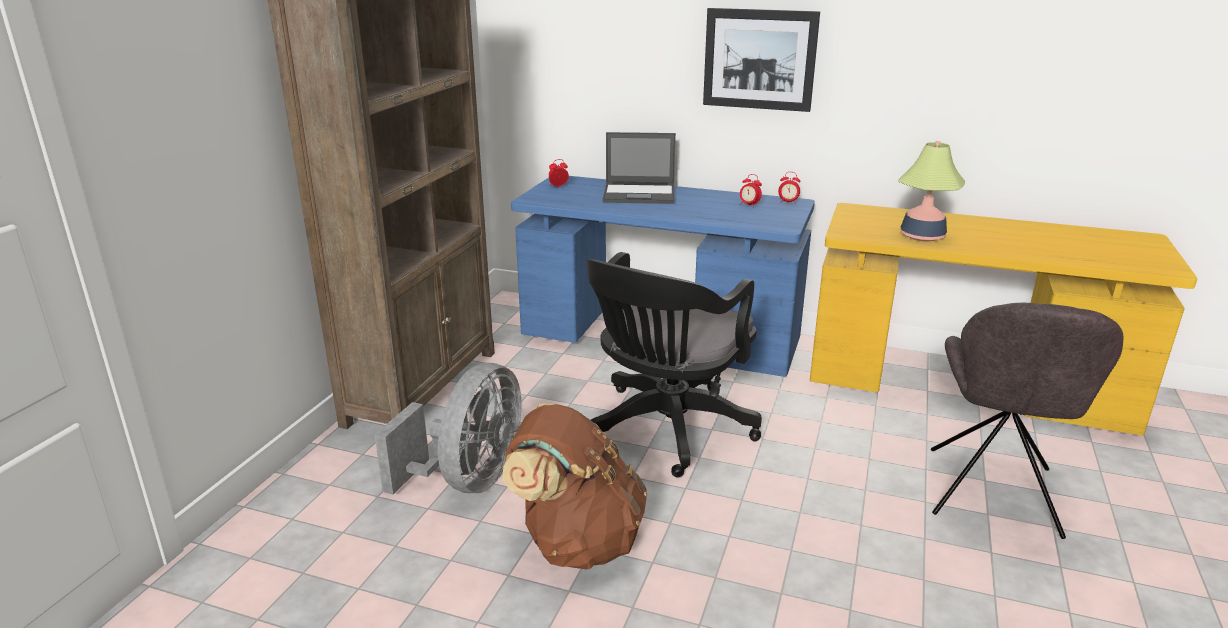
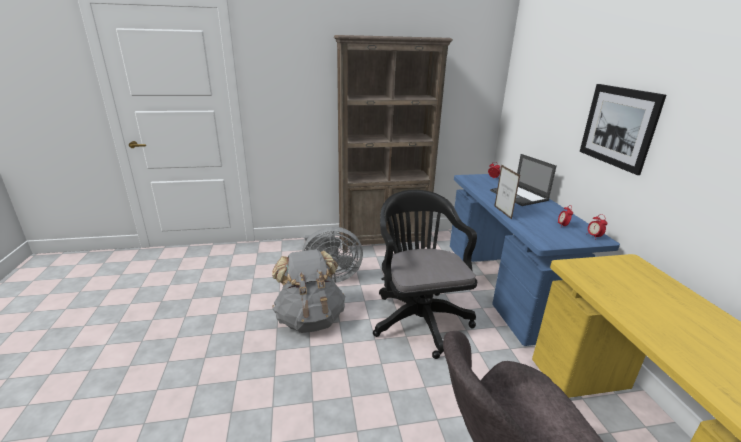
camera: 60 degrees right, 0 degrees up
brown backpack [502,403,647,570] -> grey backpack [272,249,345,333]
black office chair [587,252,762,478] -> black office chair turned 75 degrees clockwise [373,190,477,359]
table lamp [898,141,965,242] -> none
none -> picture frame [495,164,520,220]

